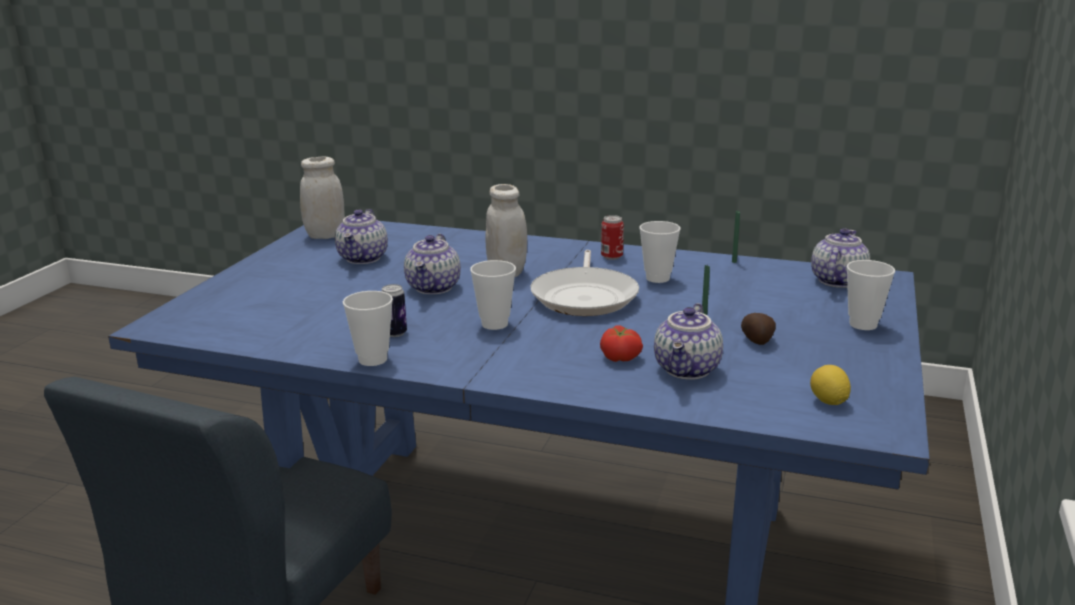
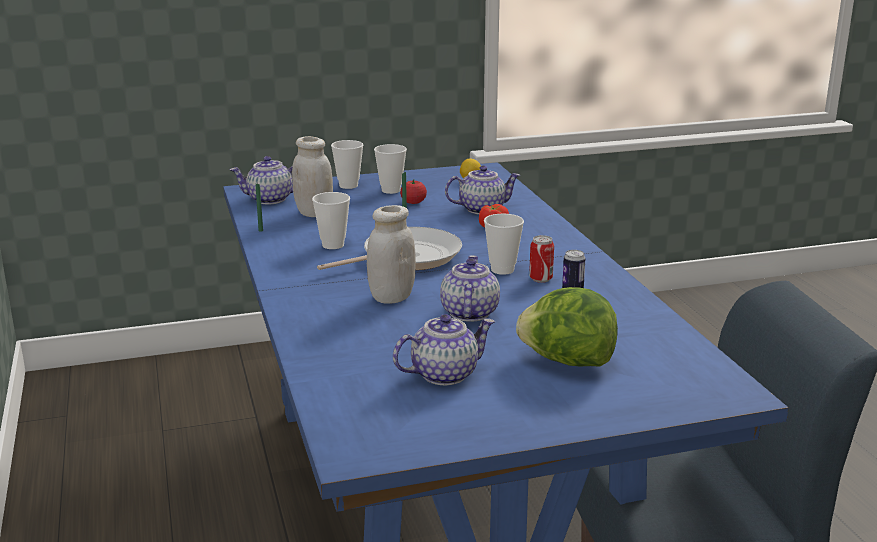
camera: 125 degrees left, 0 degrees up
white jar [300,156,345,239] -> white jar moved to [292,136,333,217]
cup [343,291,393,366] -> cup moved to [374,144,407,194]
teapot [404,234,461,294] -> teapot turned 60 degrees counterclockwise [440,255,500,322]
can [601,215,624,260] -> can moved to [529,235,554,283]
potato [741,313,776,345] -> tomato [400,180,427,204]
none -> lettuce [516,287,618,367]

